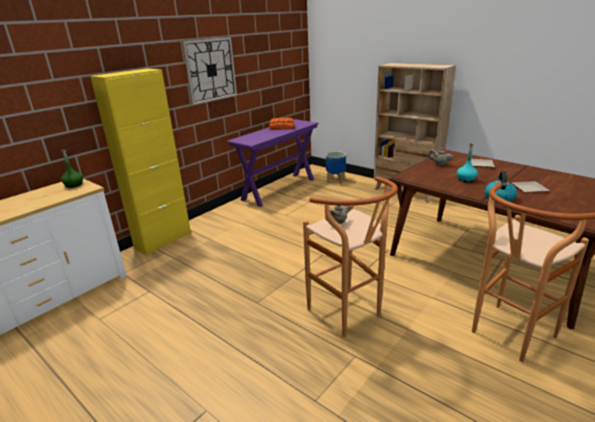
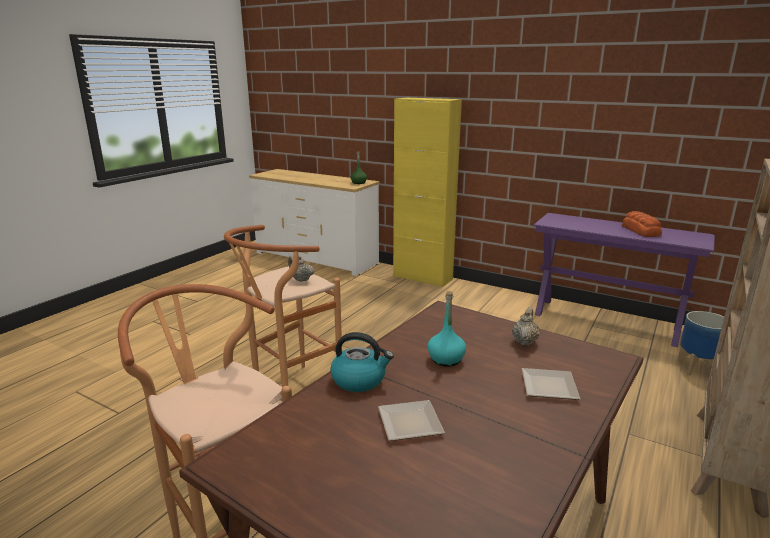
camera: 80 degrees right, 5 degrees down
wall clock [182,37,237,105] -> none

